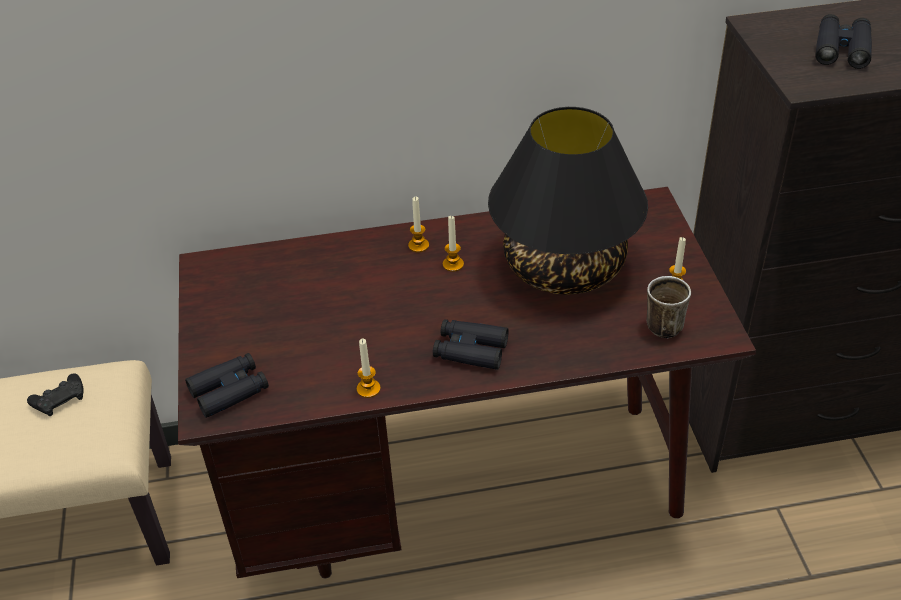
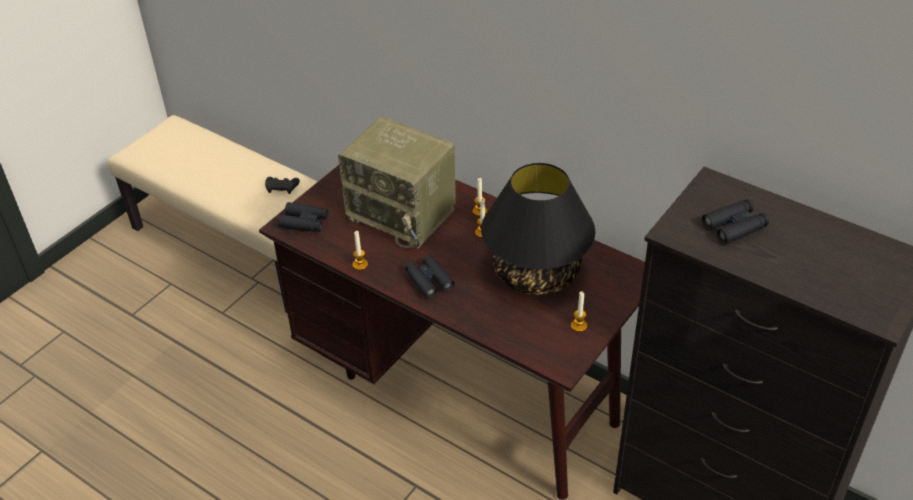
camera: 45 degrees right, 0 degrees up
mug [647,276,691,338] -> none
none -> radio [338,117,456,249]

